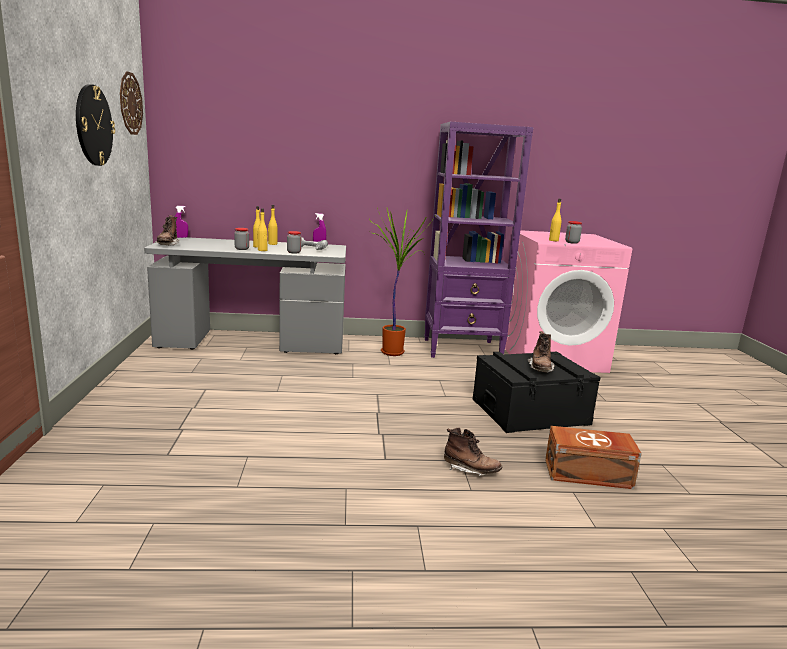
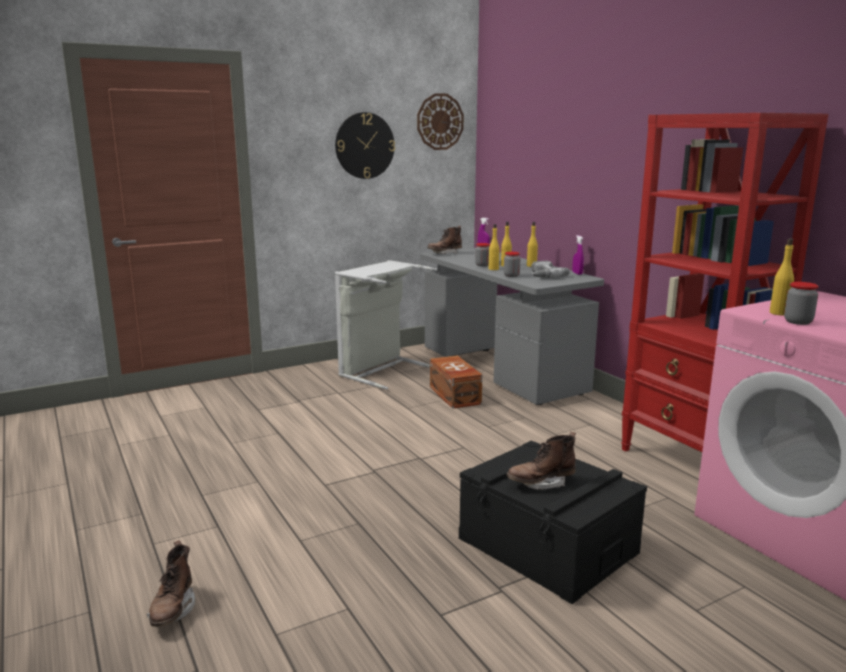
camera: 65 degrees right, 0 degrees up
potted plant [369,208,435,356] -> none
purple bookcase [424,122,533,358] -> red bookcase [621,113,828,452]
brown boot [444,428,502,476] -> brown boot moved to [147,541,195,627]
brown storage box [545,426,642,489] -> brown storage box moved to [430,355,482,409]
none -> grey laundry basket [335,260,438,390]

